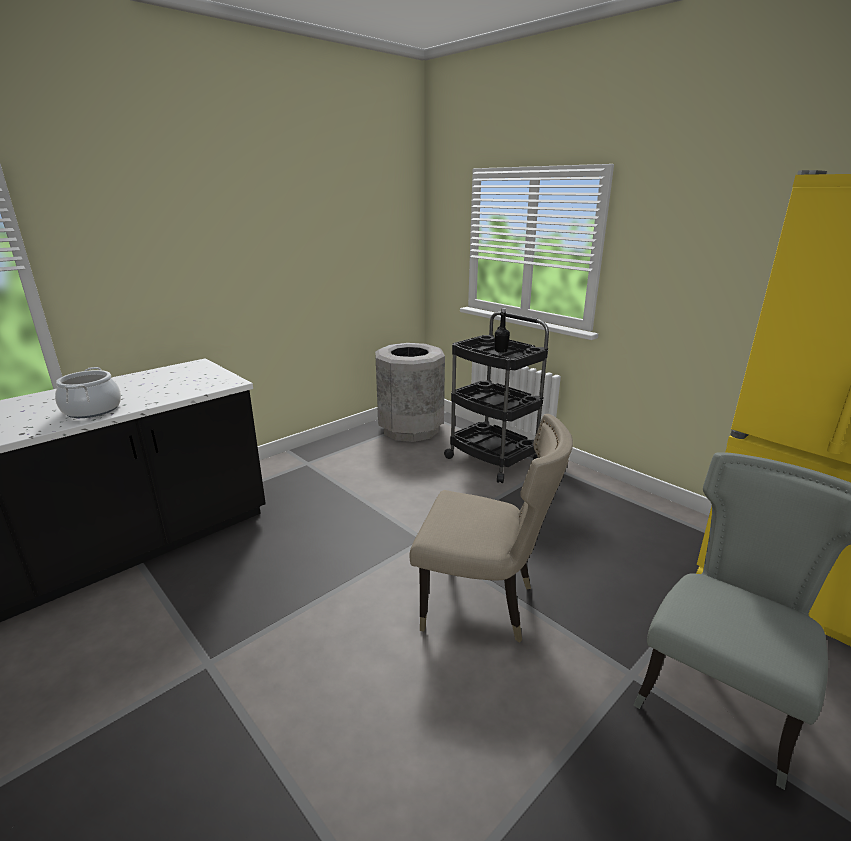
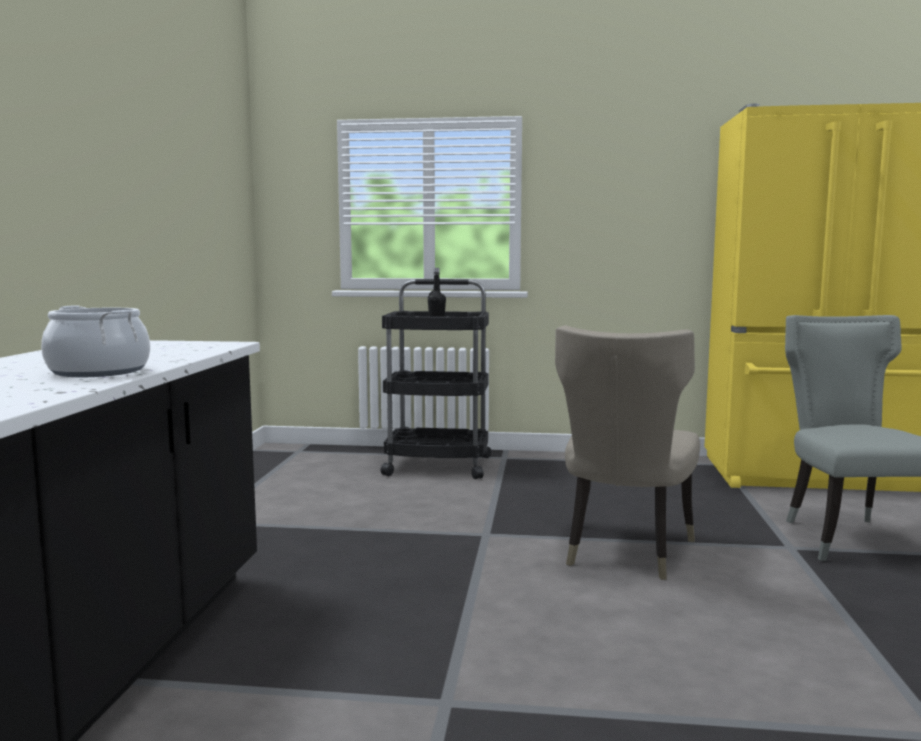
camera: 40 degrees left, 15 degrees down
grey trash can [375,343,445,442] -> none
beige chair [409,414,573,643] -> beige chair turned 135 degrees clockwise [555,325,700,580]

